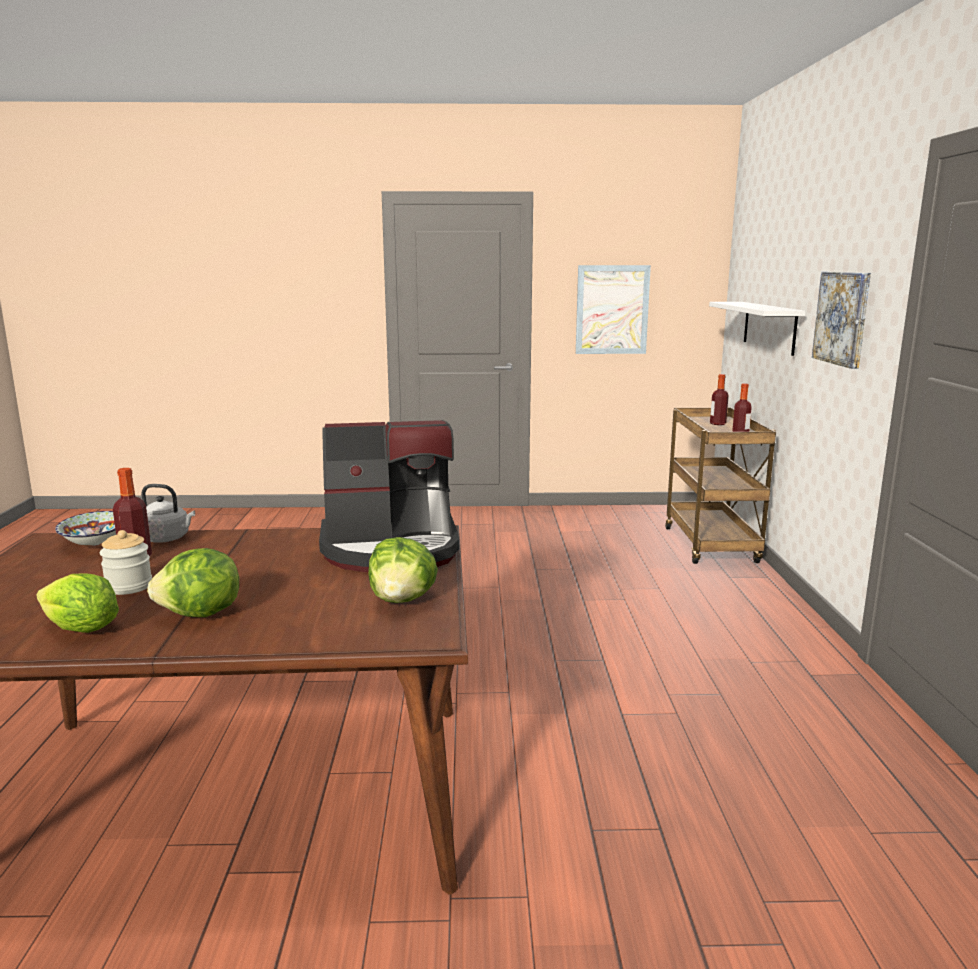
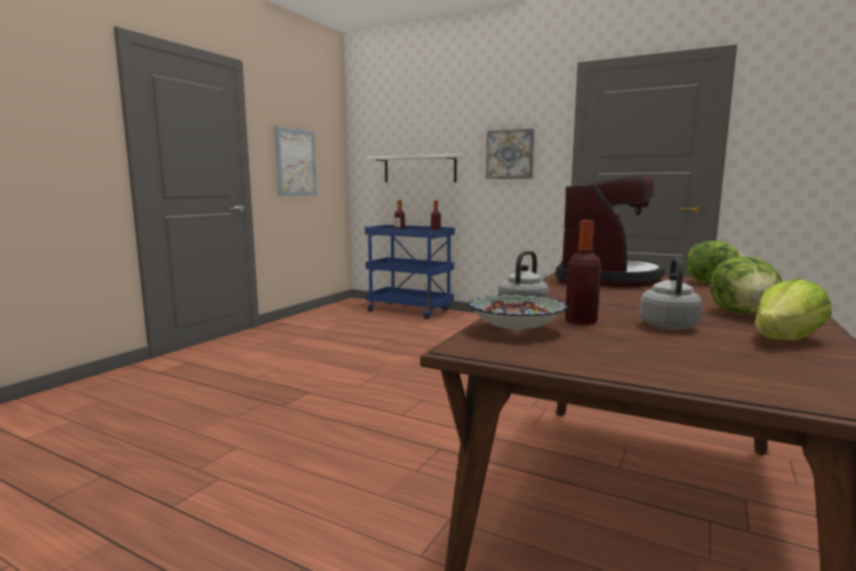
camera: 60 degrees left, 5 degrees down
jar [100,530,152,595] -> grey kettle [640,257,703,330]
brown cart [665,408,776,564] -> blue cart [365,225,455,319]

